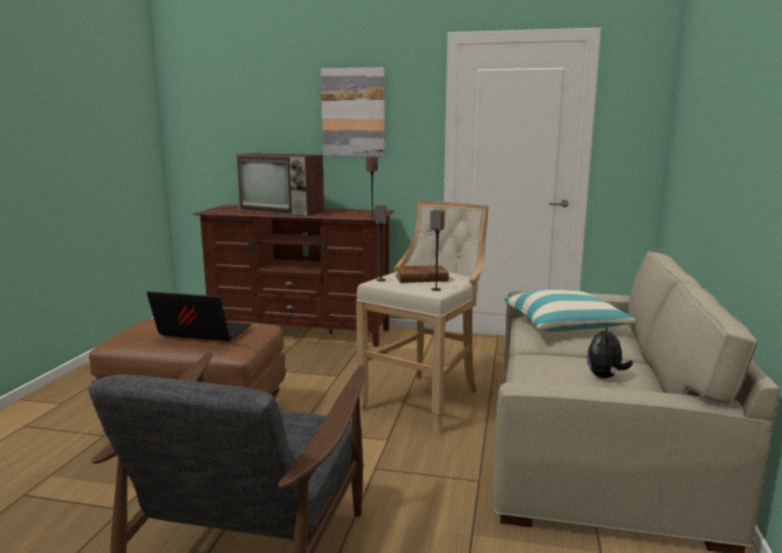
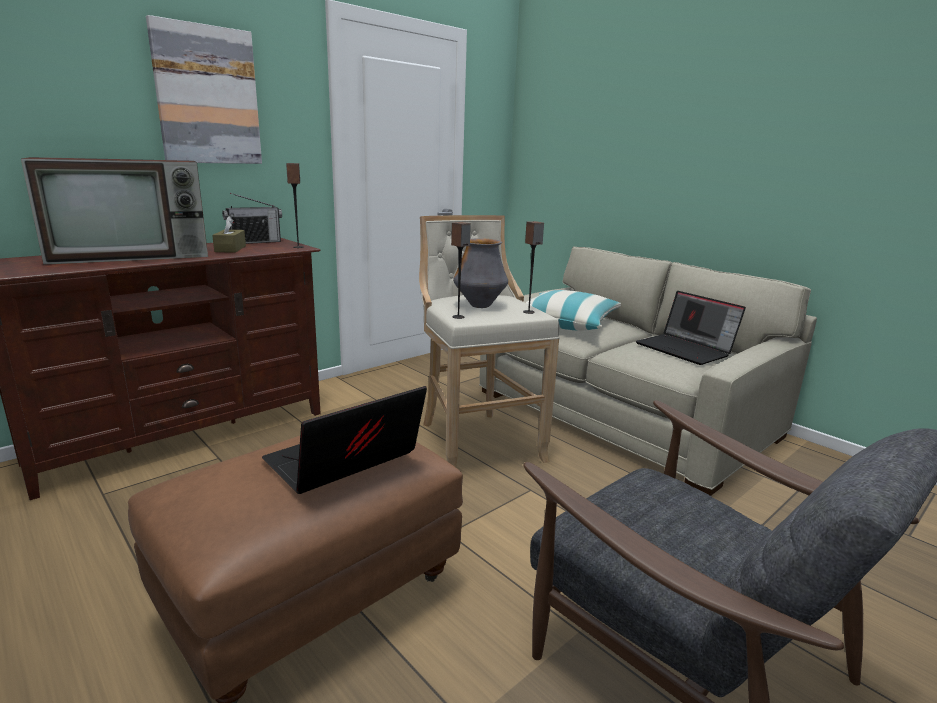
camera: 55 degrees left, 5 degrees up
brown book [396,265,455,283] -> vase [453,238,508,308]
plush toy [587,323,633,378] -> laptop [636,291,746,365]
none -> brown tissue box [212,216,246,253]
none -> radio [222,193,282,244]

